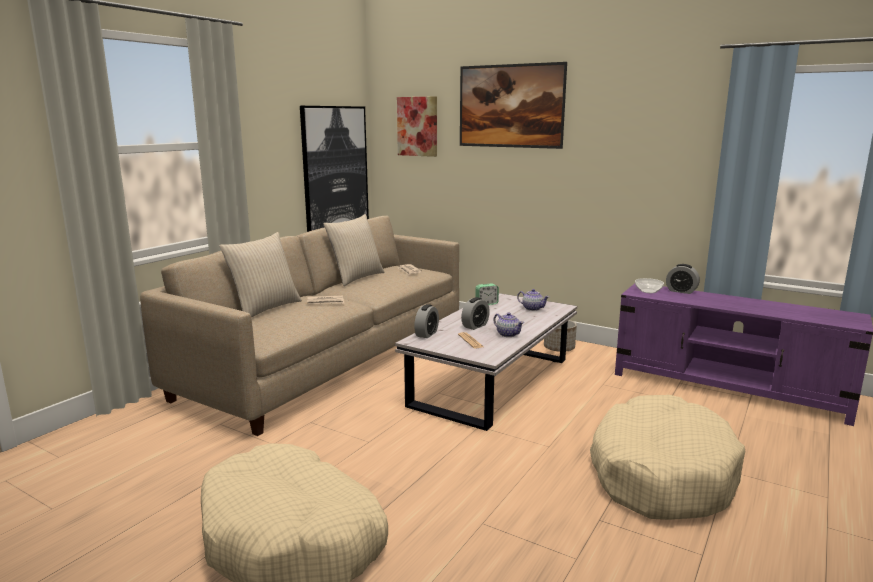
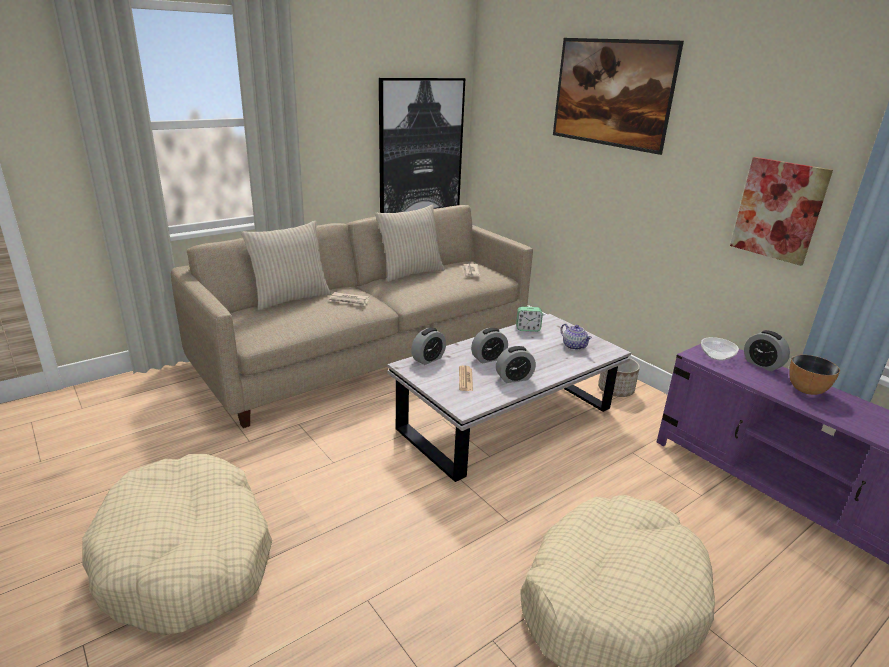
camera: 20 degrees right, 10 degrees up
picture [397,96,437,157] -> picture moved to [730,157,833,266]
teapot [493,312,524,337] -> alarm clock [496,346,536,383]
none -> bowl [789,355,840,395]

